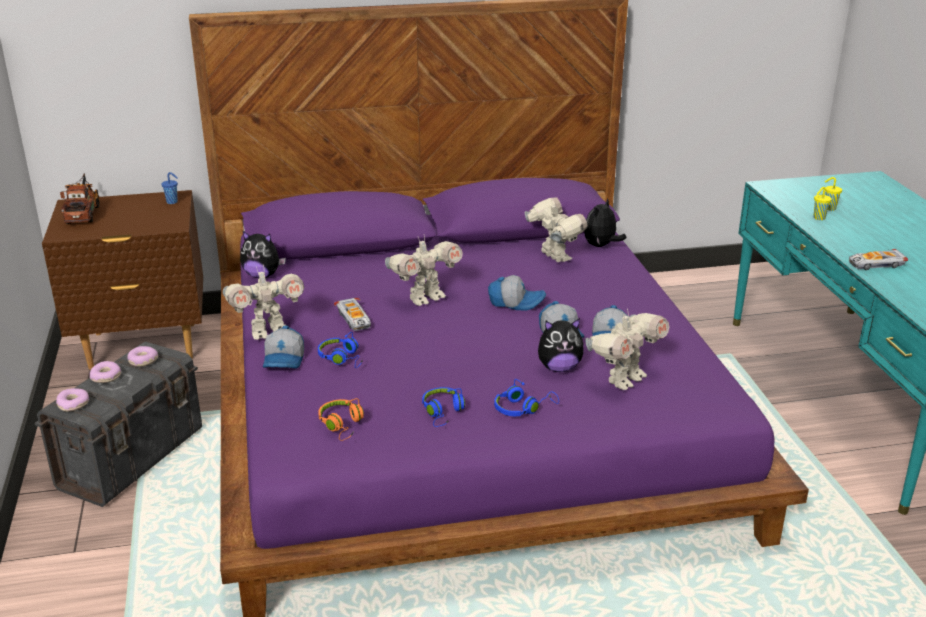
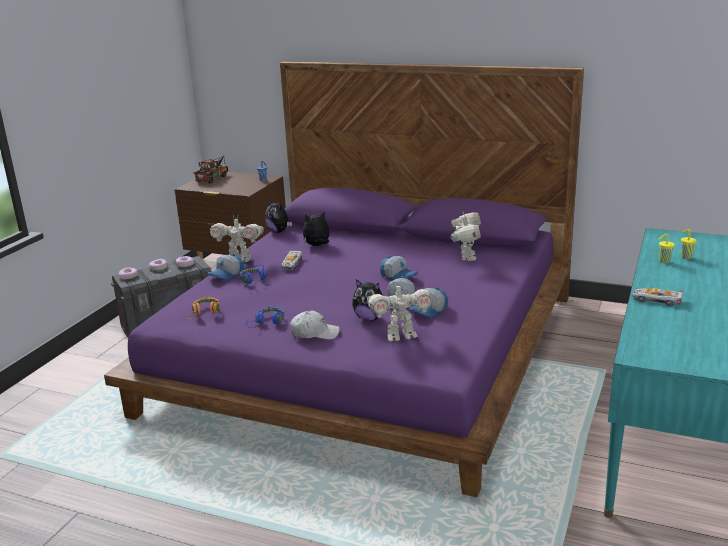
camera: 35 degrees right, 5 degrees down
toy robot [385,237,463,306] -> none
blue headphones [494,379,559,416] -> white cap [290,310,340,340]
plush toy [584,198,627,247] -> plush toy moved to [303,212,330,246]

